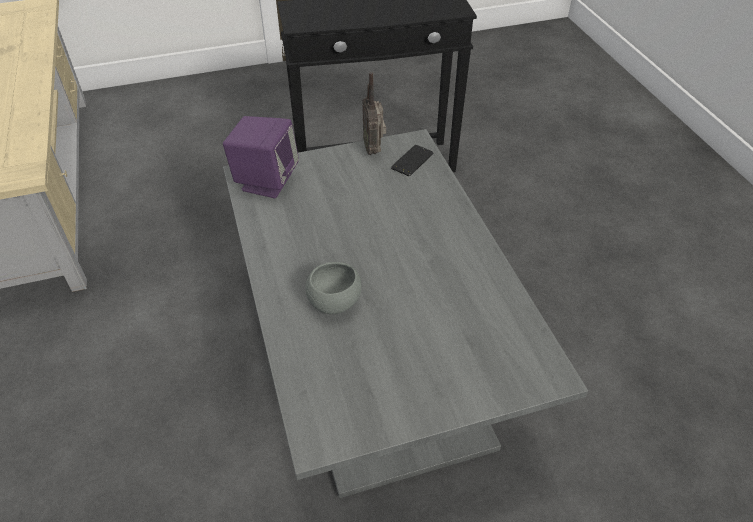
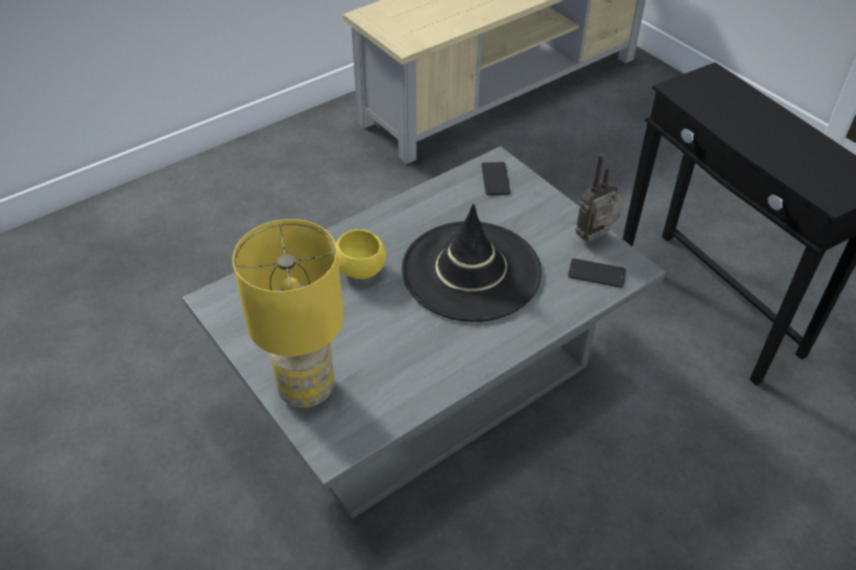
camera: 70 degrees right, 0 degrees up
purple speaker [223,116,299,198] -> phone [481,162,510,195]
grey bowl [305,262,361,314] -> yellow bowl [336,229,386,279]
none -> yellow table lamp [232,219,344,408]
none -> black hat [402,203,542,322]

